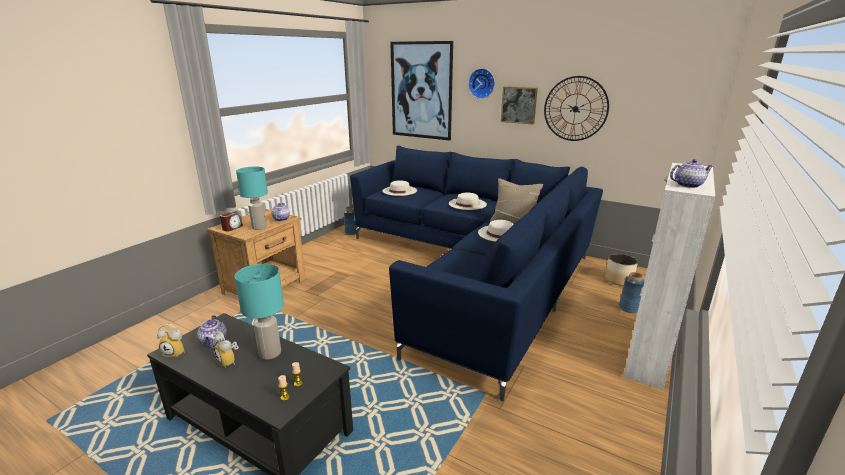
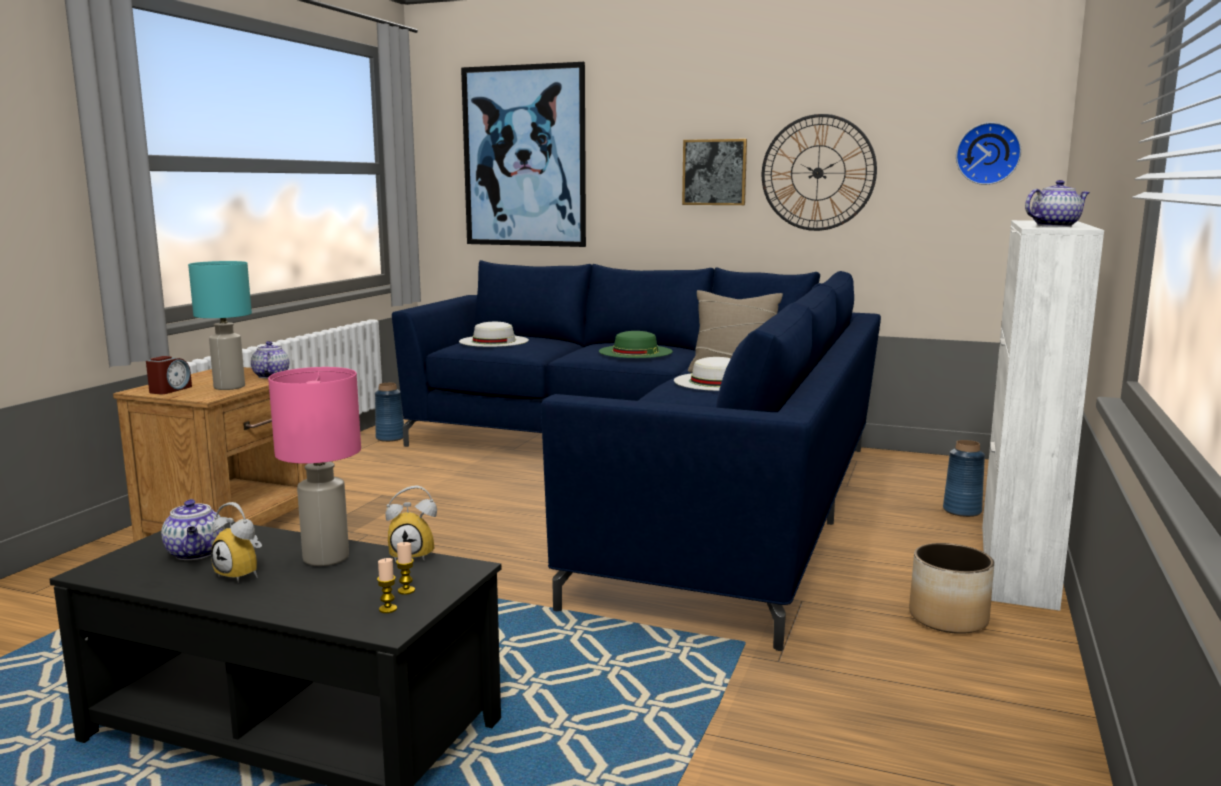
camera: 10 degrees left, 10 degrees down
alarm clock [157,324,185,358] -> alarm clock moved to [385,485,437,562]
turquoise table lamp [235,264,284,360] -> pink table lamp [268,367,361,566]
white hat [449,193,487,210] -> green hat [599,331,673,358]
wall clock [468,68,495,99] -> wall clock moved to [956,122,1021,185]
planter [605,254,638,286] -> planter moved to [909,543,994,634]

